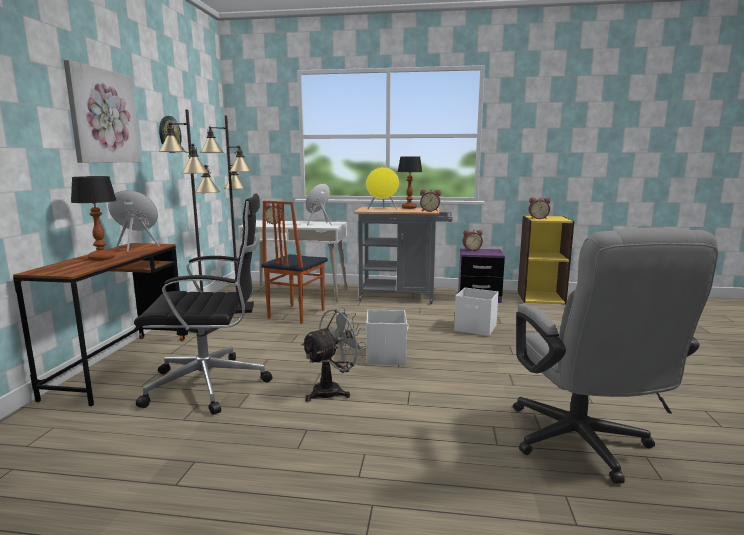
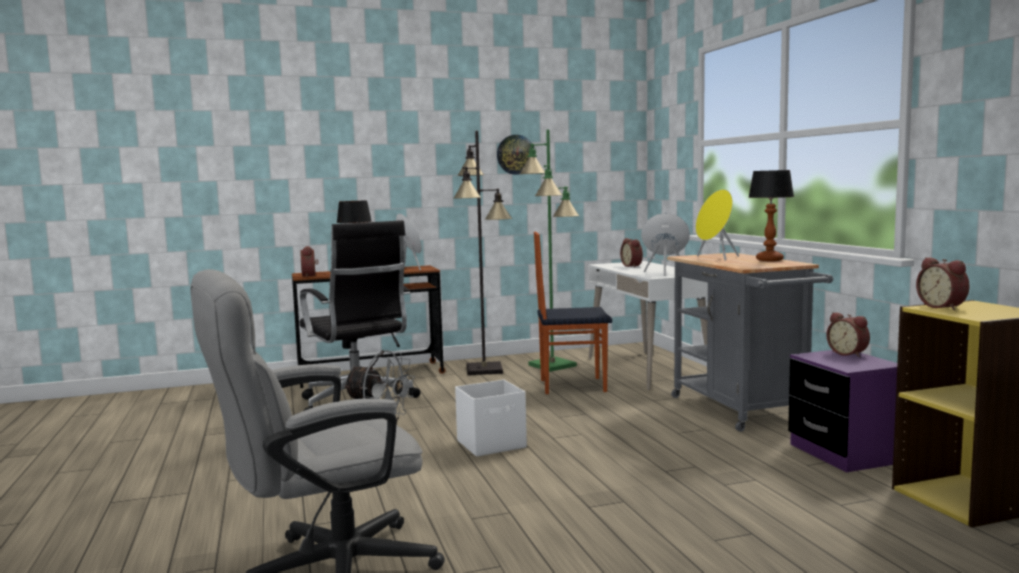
camera: 65 degrees right, 5 degrees down
picture [64,60,141,163] -> none
black floor lamp [200,115,254,314] -> green floor lamp [519,129,580,372]
alarm clock [420,190,441,212] -> alarm clock moved to [301,246,318,277]
white storage box [454,288,498,336] -> none

